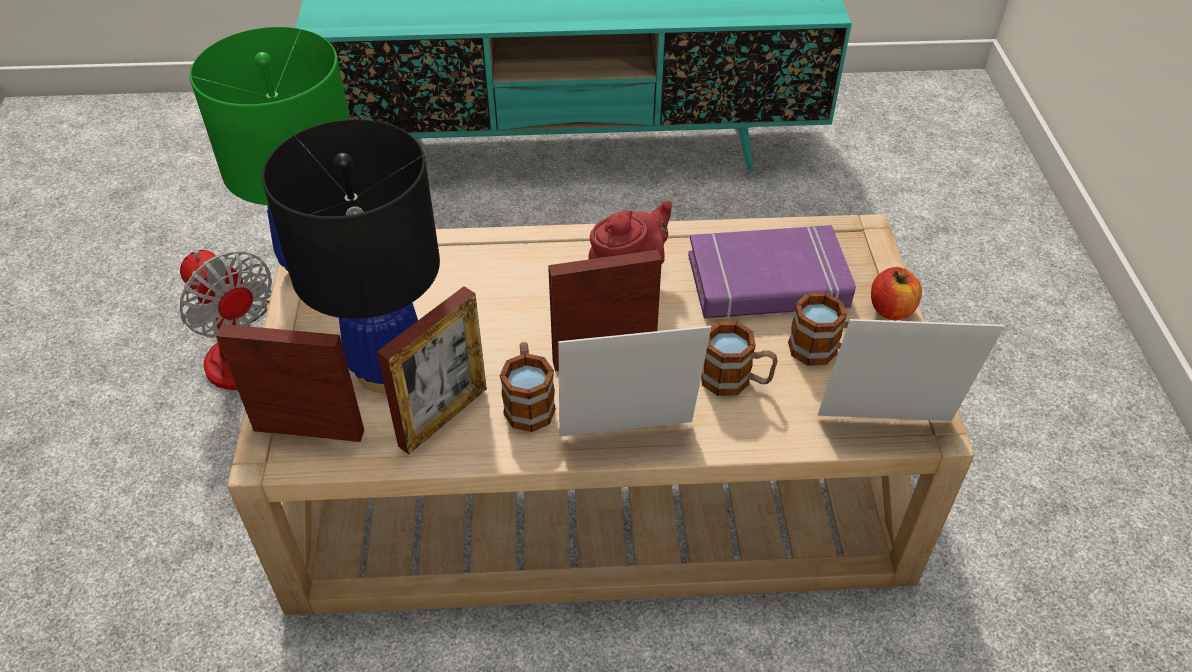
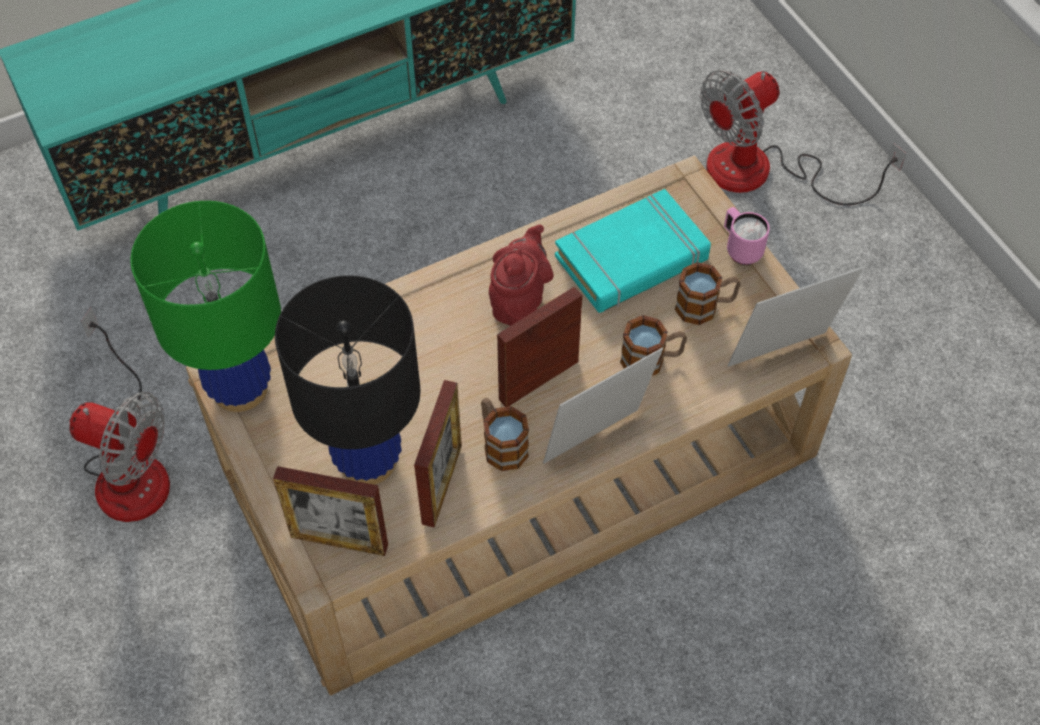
camera: 25 degrees left, 10 degrees up
picture frame [217,324,364,442] -> picture frame turned 150 degrees counterclockwise [273,466,388,556]
purple book [688,225,856,320] -> turquoise book [555,189,711,313]
apple [871,267,922,320] -> pink mug [724,207,770,265]
none -> fan [700,70,906,205]

